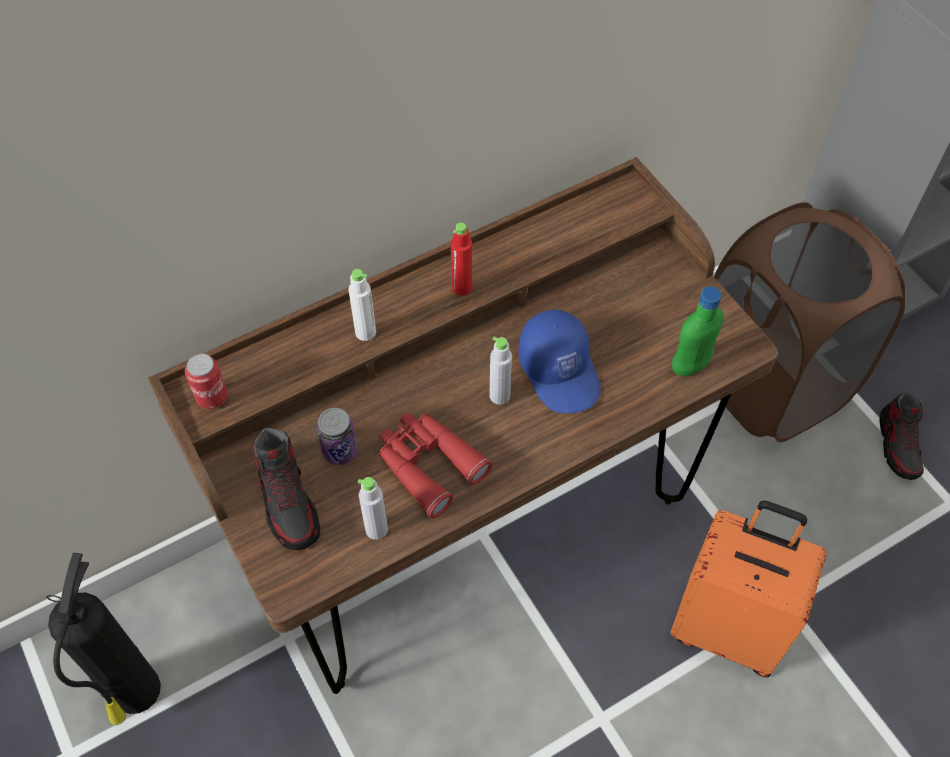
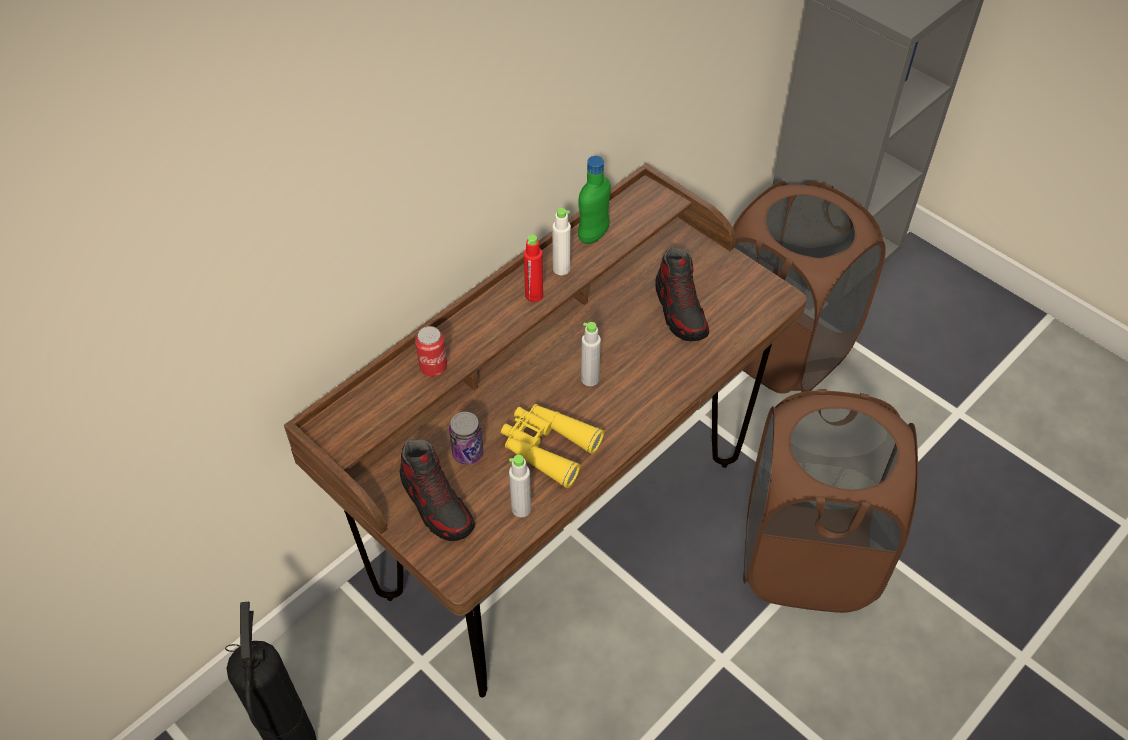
camera: 15 degrees left, 5 degrees down
can [185,353,228,409] -> can moved to [415,326,447,377]
white bottle [348,269,376,341] -> white bottle moved to [552,208,571,275]
red binoculars [379,412,492,519] -> yellow binoculars [501,404,604,488]
blue cap [518,309,601,413] -> none
orange suitcase [670,501,827,677] -> brown laundry basket [743,389,918,613]
green bottle [672,286,724,376] -> green bottle moved to [578,156,611,244]
shoe [879,392,924,480] -> shoe moved to [655,247,709,341]

